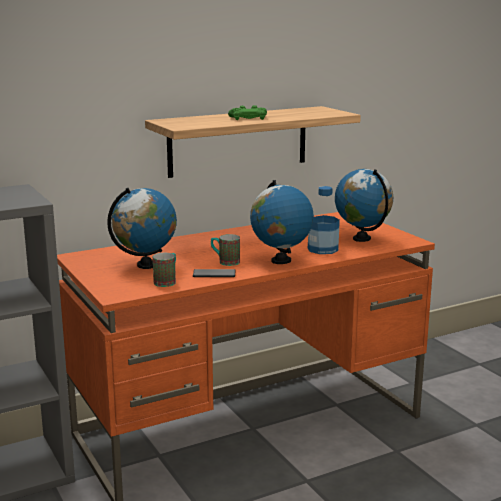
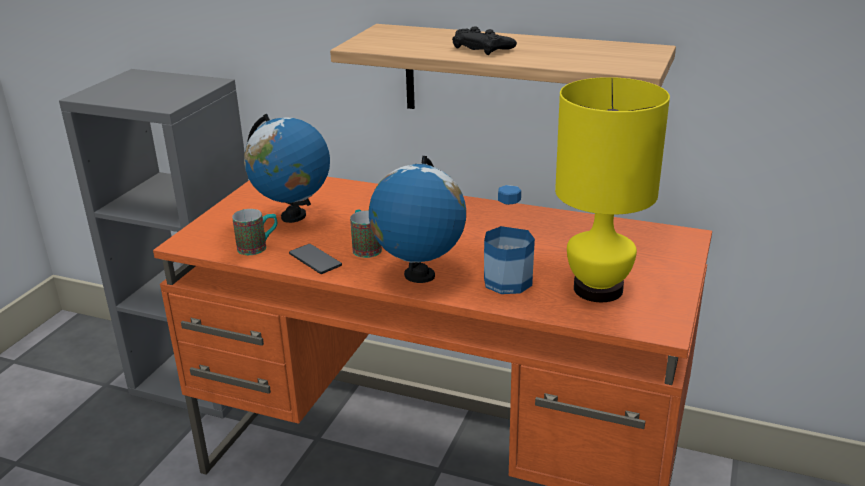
camera: 50 degrees right, 10 degrees up
green game controller [228,105,267,120] -> black game controller [452,26,517,55]
globe [335,169,393,242] -> yellow table lamp [555,77,670,302]

